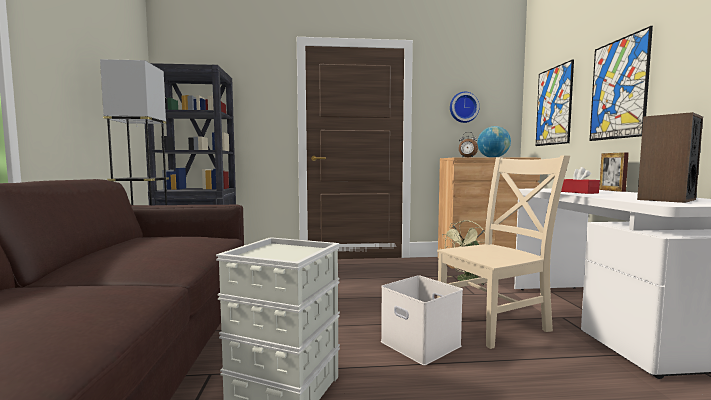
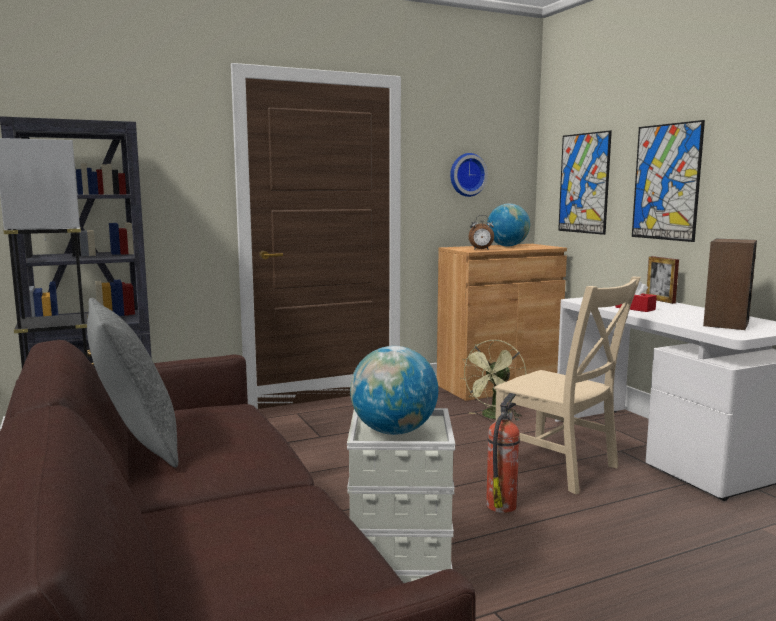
camera: 20 degrees left, 5 degrees up
white storage box [381,275,463,365] -> fire extinguisher [486,393,520,513]
beige chair [437,155,570,349] -> beige chair turned 90 degrees clockwise [494,276,641,494]
none -> grey pillow [87,298,178,468]
none -> globe [350,346,438,435]

